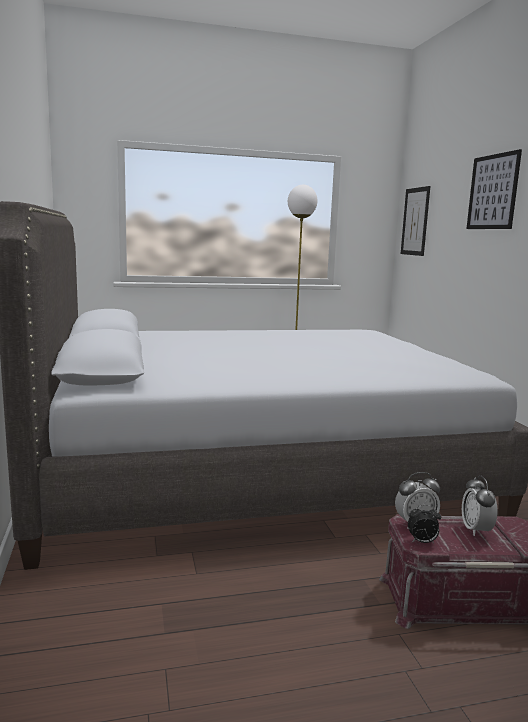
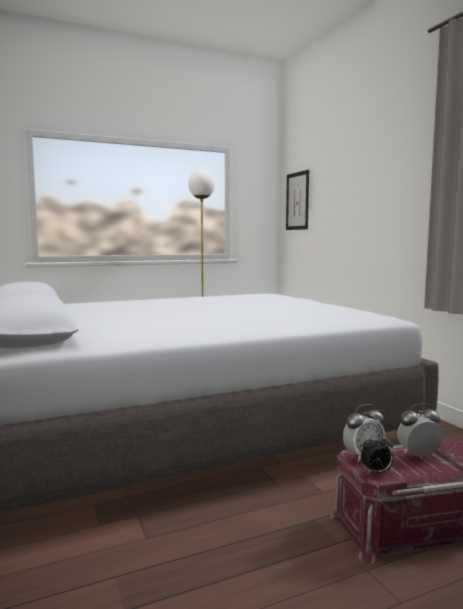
camera: 10 degrees left, 5 degrees down
alarm clock [462,475,498,536] -> alarm clock turned 90 degrees clockwise [398,404,442,458]
picture [466,149,522,229] -> none

